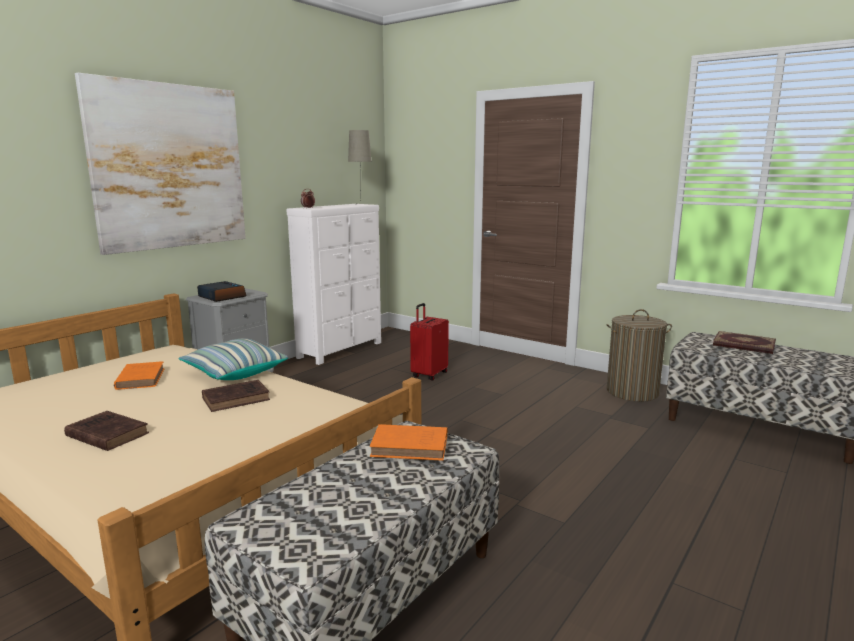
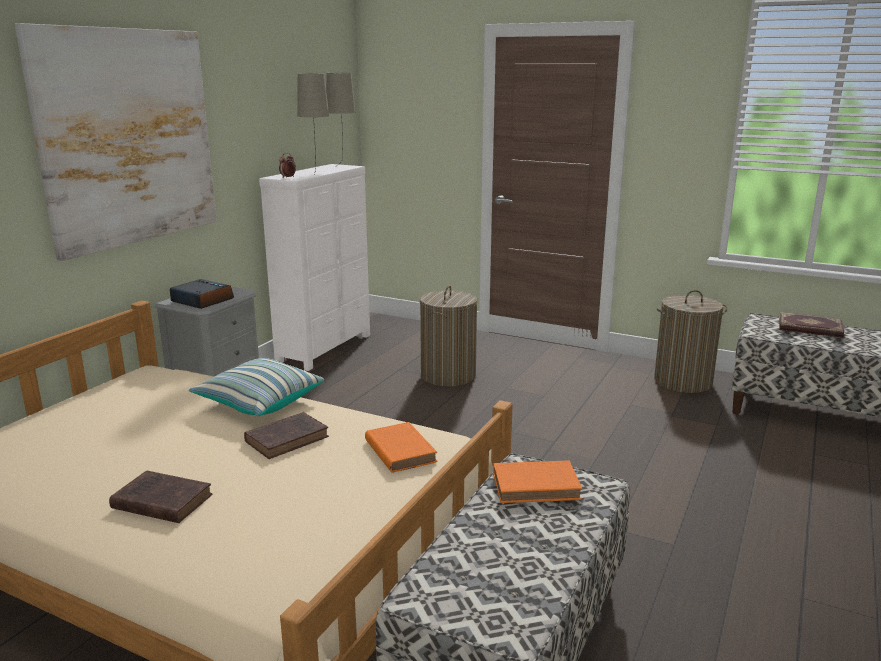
camera: 10 degrees left, 5 degrees up
orange book [114,361,164,390] -> orange book moved to [365,422,437,473]
red suitcase [410,303,449,380] -> laundry basket [420,285,478,387]
none -> beige table lamp [297,74,329,174]

